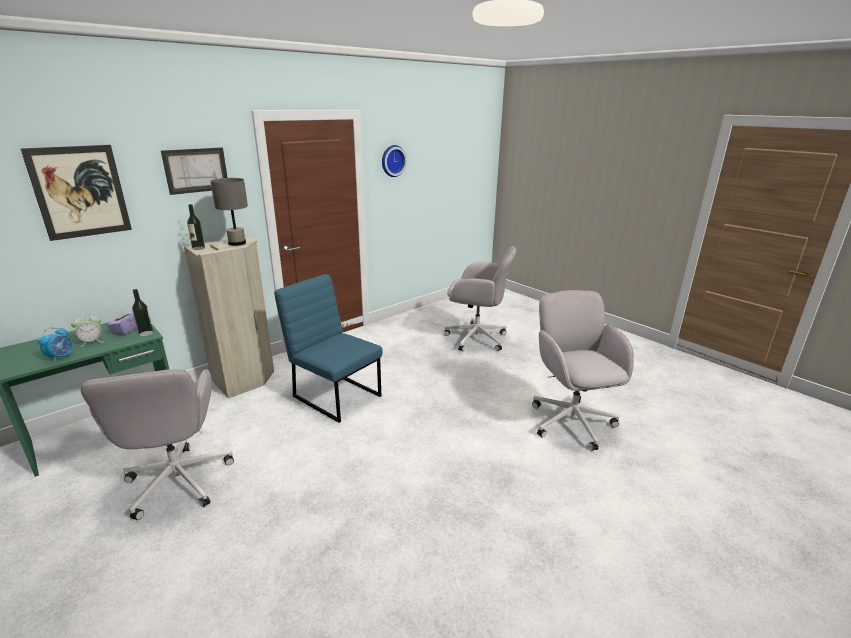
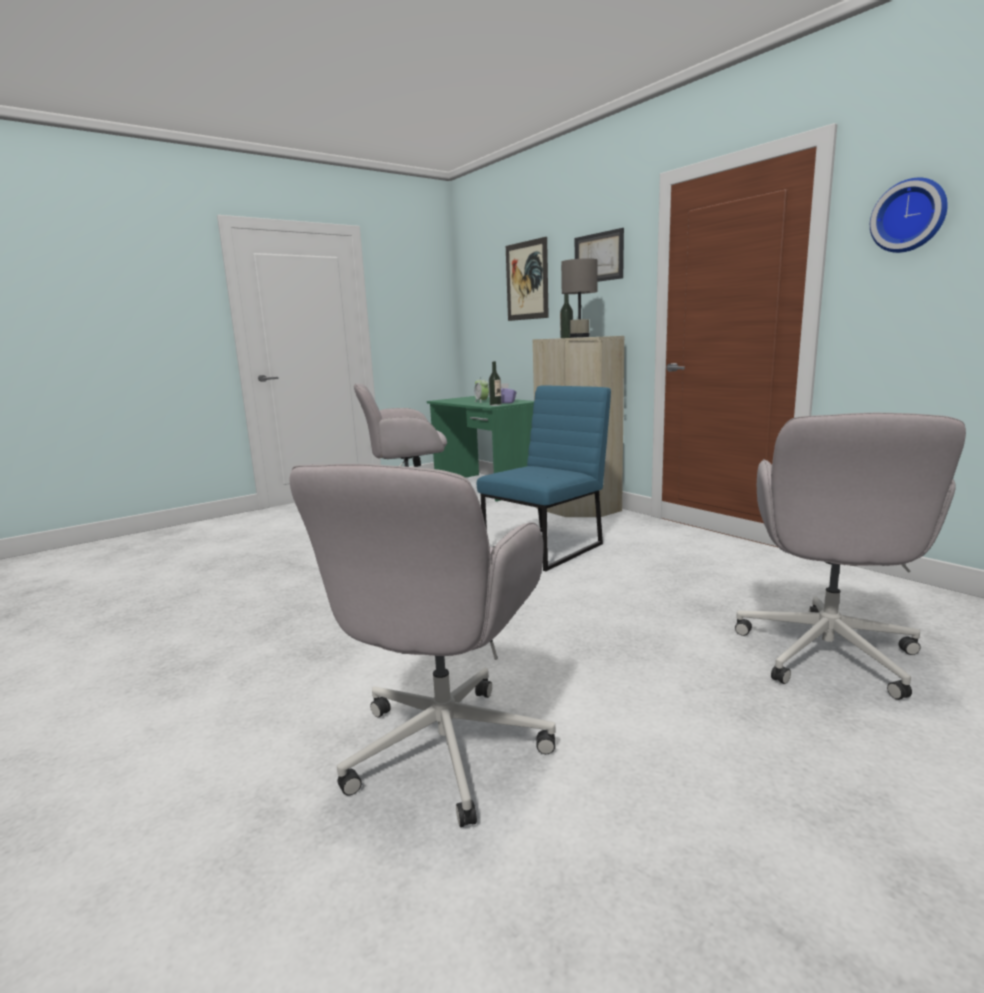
camera: 95 degrees right, 10 degrees down
alarm clock [38,327,74,363] -> none
grey office chair [532,290,634,451] -> grey office chair turned 120 degrees clockwise [289,464,555,827]

